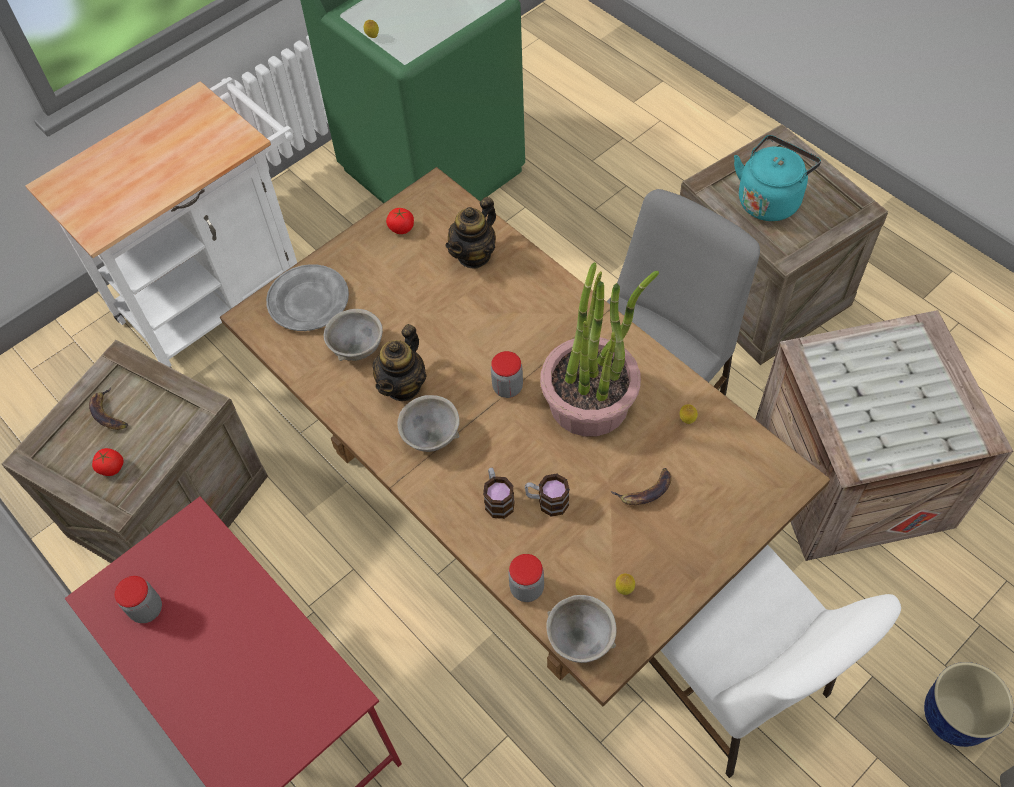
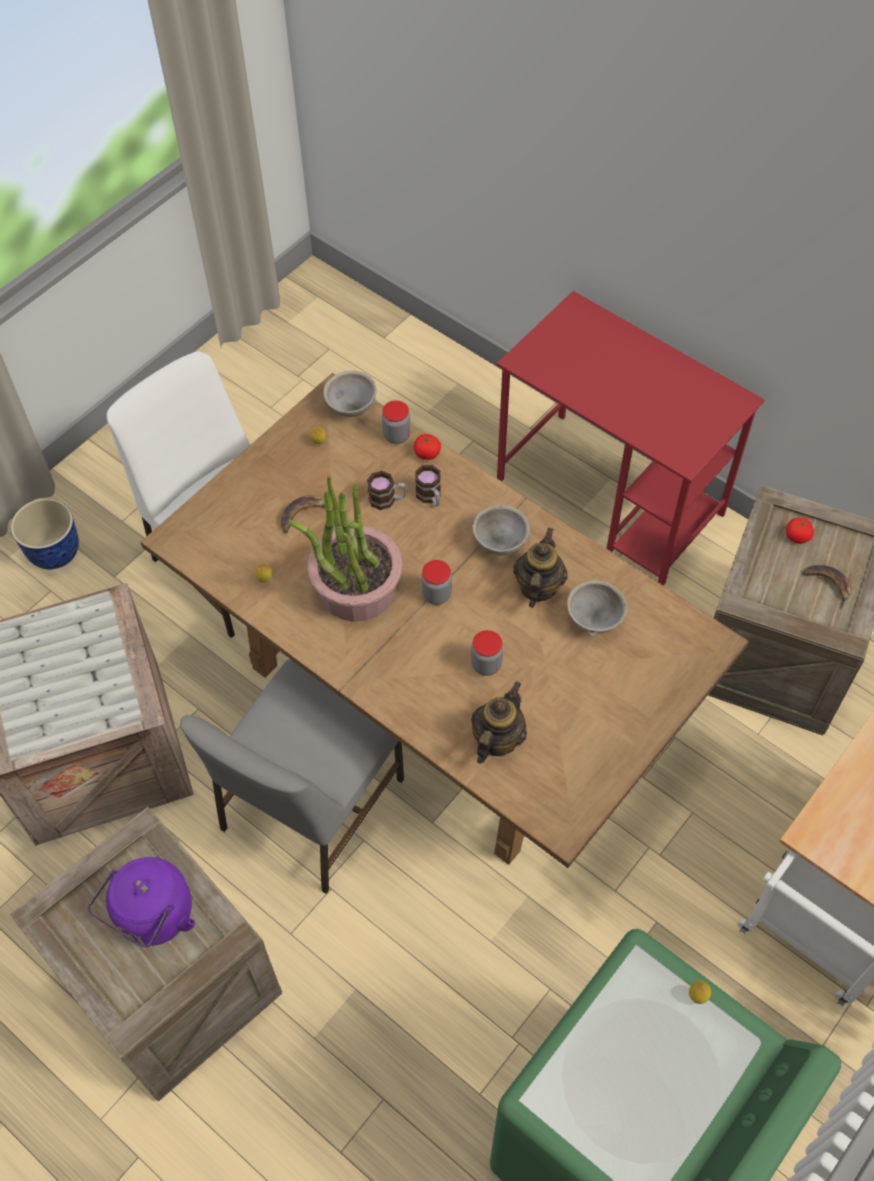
camera: 170 degrees right, 0 degrees up
jar [115,576,162,623] -> jar moved to [471,630,503,676]
grey plate [266,264,349,331] -> none
tomato [386,208,414,234] -> tomato moved to [414,434,441,460]
turquoise kettle [734,135,821,221] -> purple kettle [87,857,195,947]

